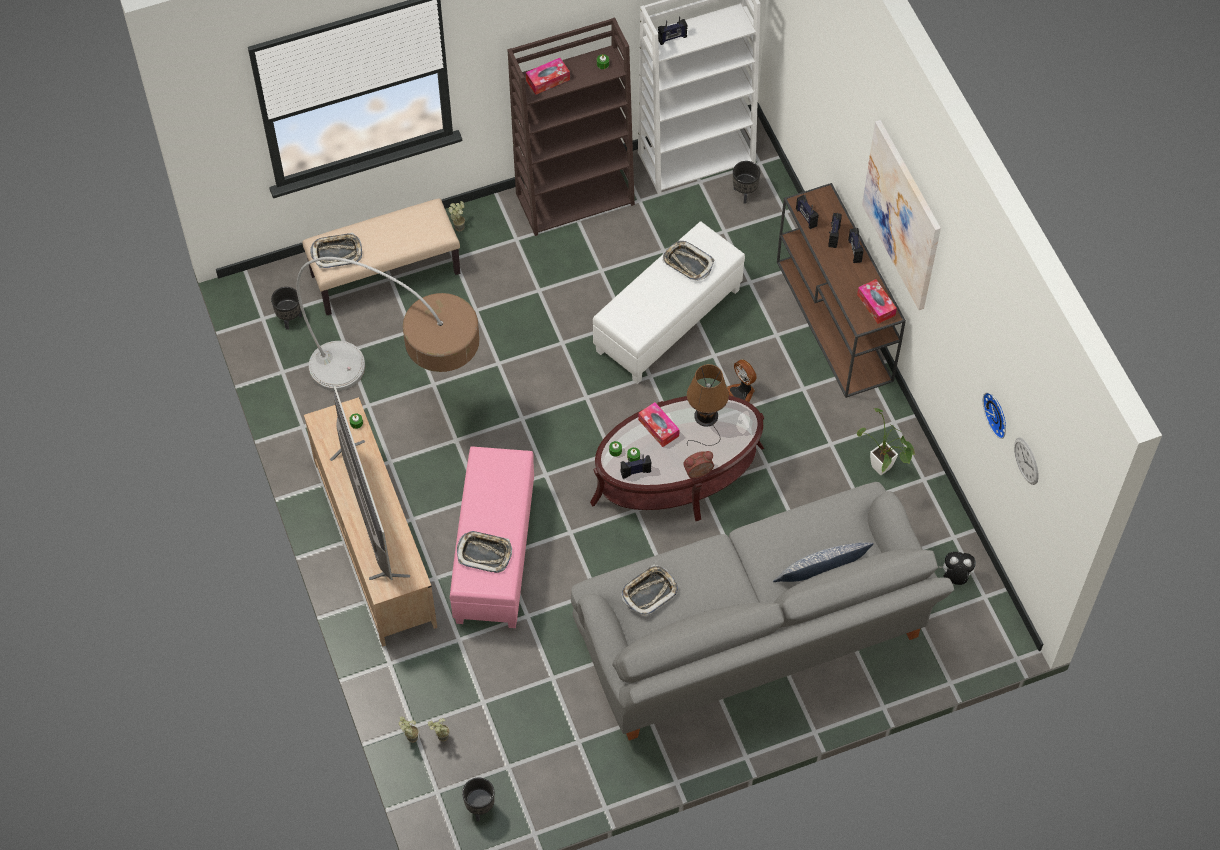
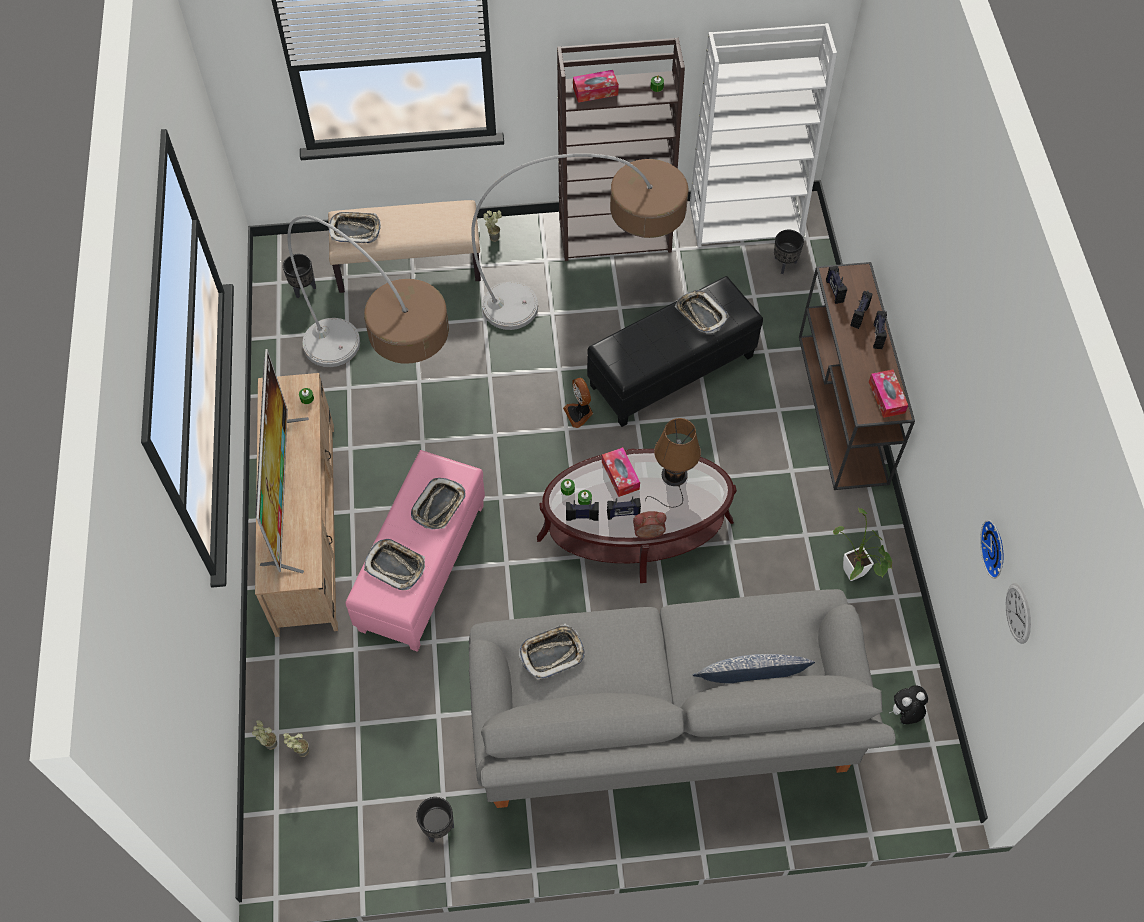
camera: 15 degrees right, 0 degrees up
black planter [462,778,495,822] -> black planter moved to [416,797,454,843]
white ottoman [593,221,745,384] -> black ottoman [587,276,763,427]
radio [658,16,688,45] -> radio moved to [607,496,641,520]
fan [727,359,757,402] -> fan moved to [563,378,593,428]
picture [862,120,941,310] -> none
plush toy [939,552,976,585] -> plush toy turned 45 degrees counterclockwise [889,685,928,724]
none -> tray [411,478,466,530]
none -> floor lamp [471,153,688,330]

